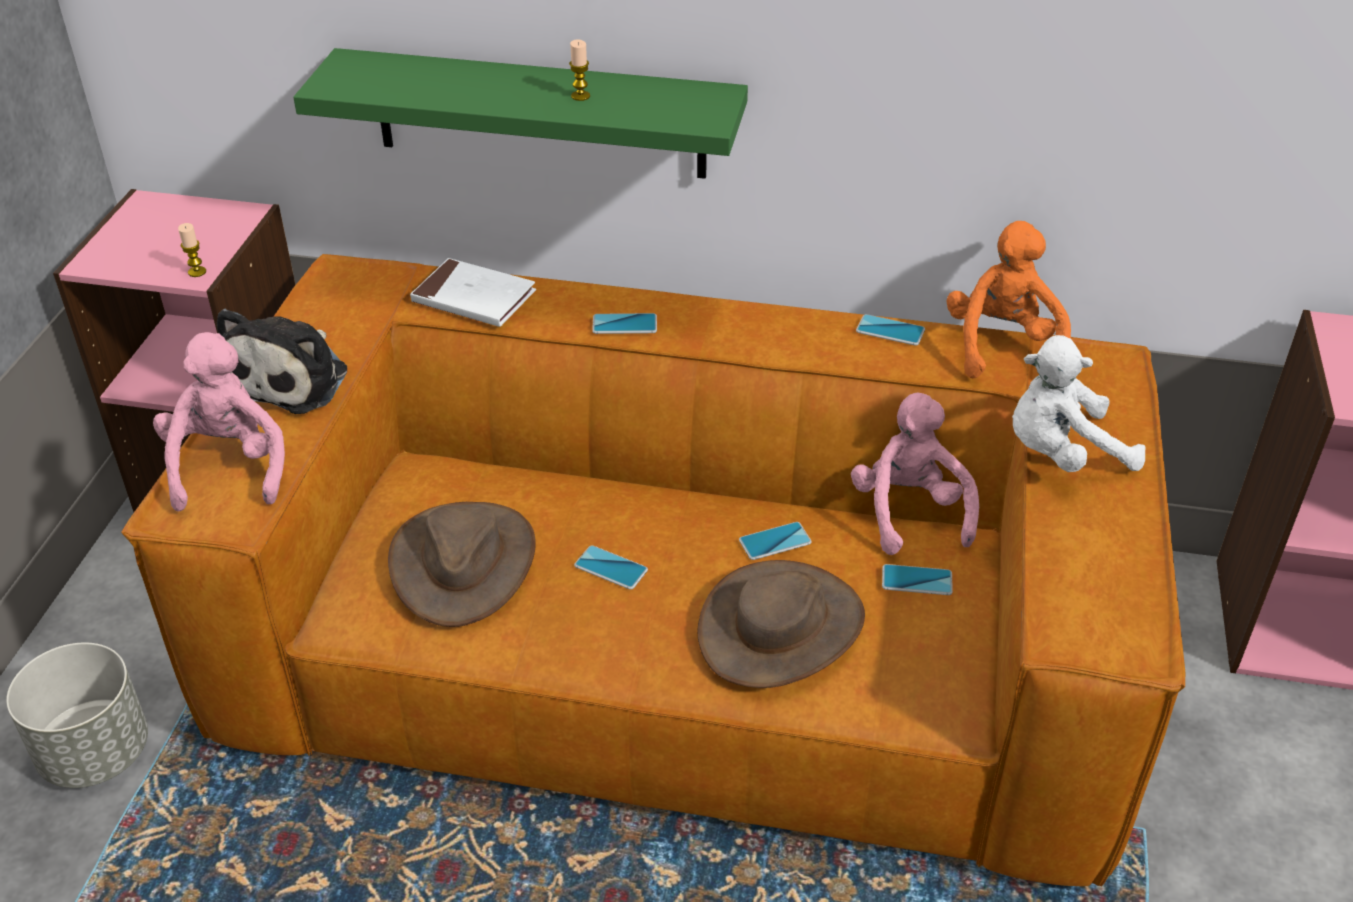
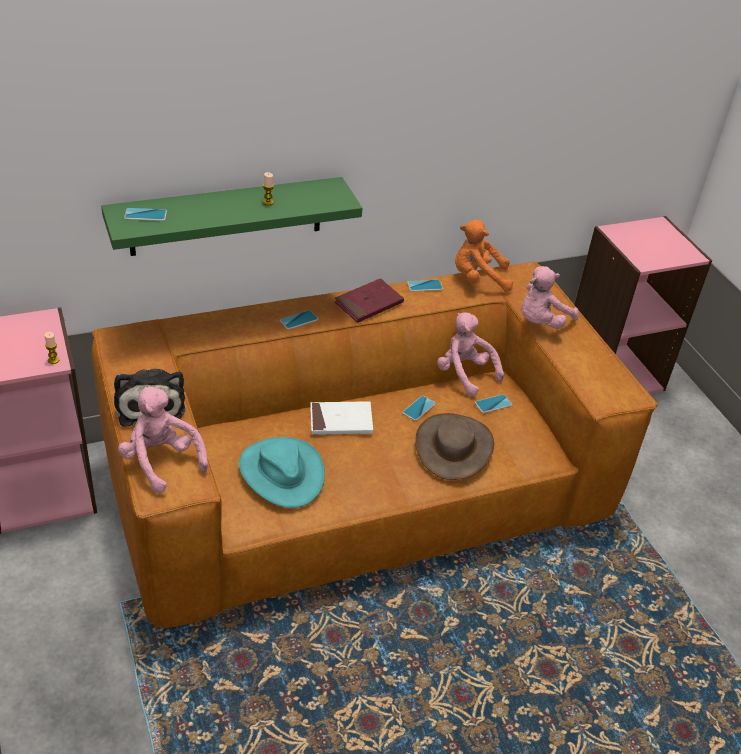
camera: 35 degrees left, 0 degrees up
grey planter [6,643,148,788] -> none
brown hat [388,502,536,627] -> turquoise hat [239,437,325,508]
white book [410,258,536,327] -> white book moved to [310,401,373,435]
phone [574,545,648,590] -> phone moved to [124,208,167,221]
orange plush toy [947,221,1071,379] -> orange plush toy turned 60 degrees counterclockwise [455,219,514,292]
white plush toy [1012,335,1146,472] -> pink plush toy [521,266,579,329]
none -> red book [335,278,404,323]

